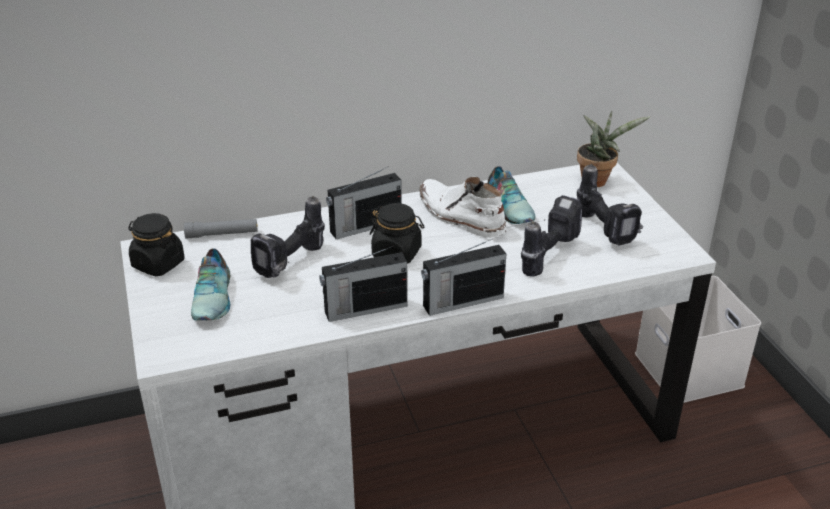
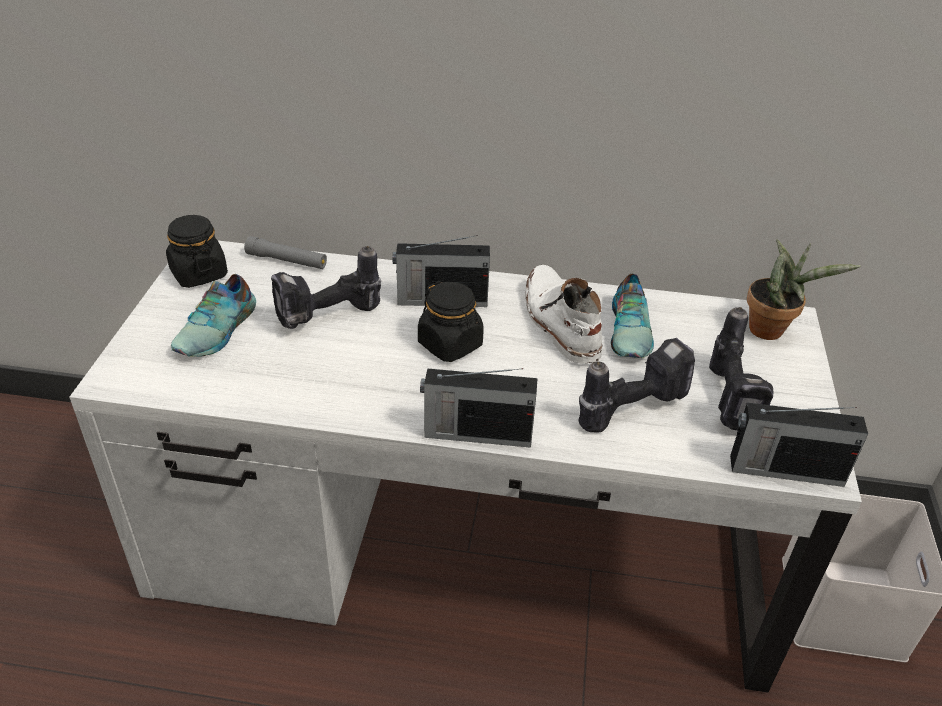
camera: 25 degrees right, 5 degrees up
radio [319,246,407,322] -> radio moved to [730,403,868,487]

